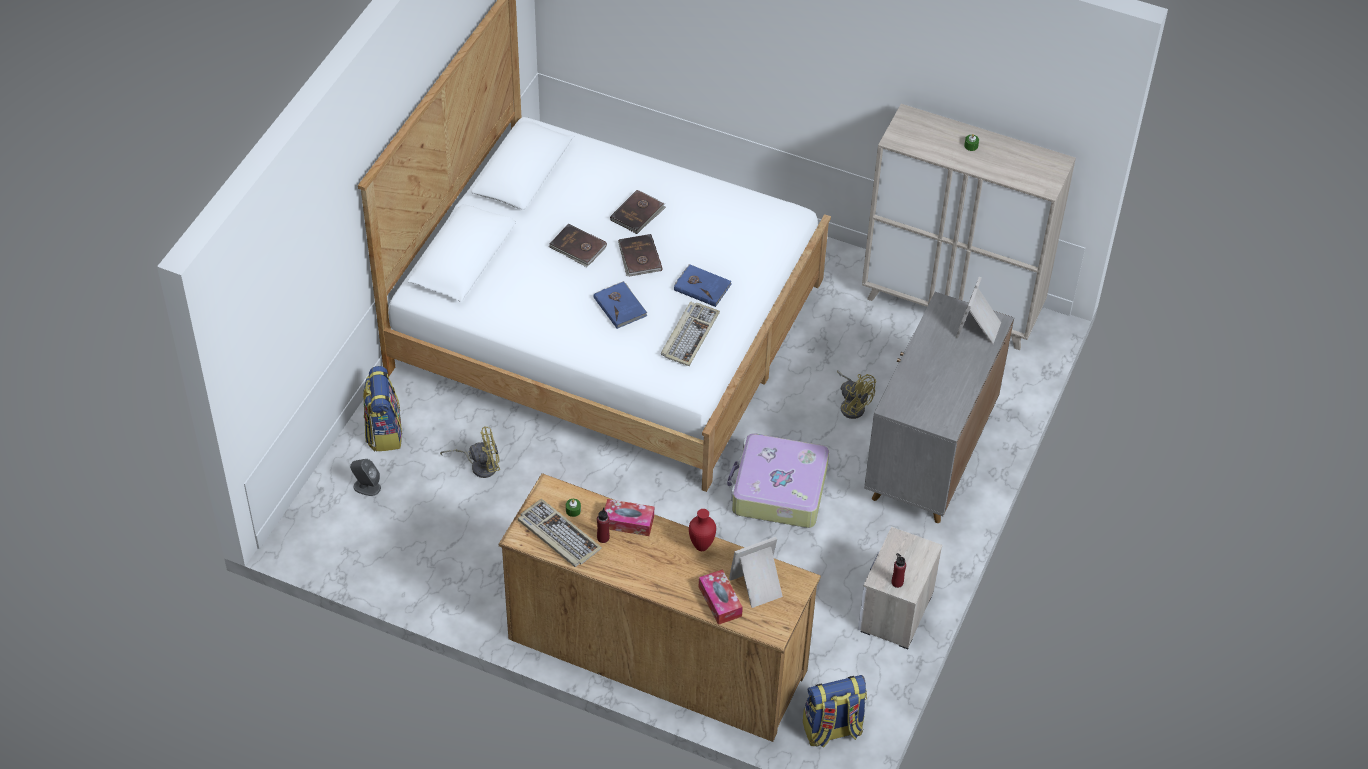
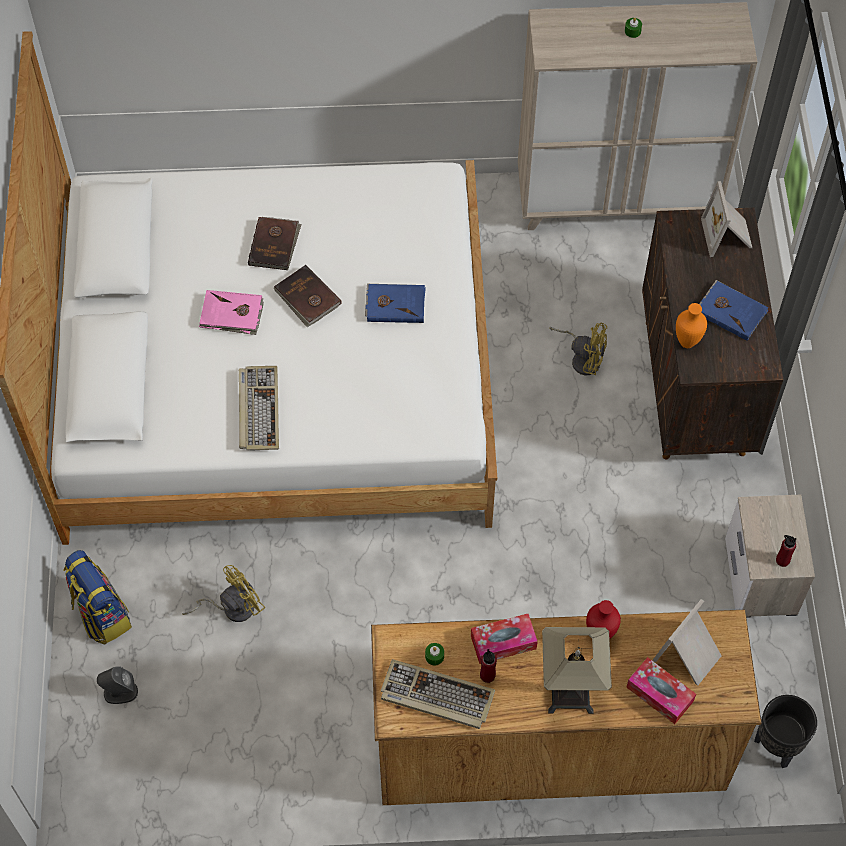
camera: 25 degrees left, 10 degrees up
brown book [549,224,607,267] -> pink book [199,290,264,335]
blue book [594,281,647,329] -> blue book moved to [699,280,769,341]
keyboard [661,302,720,366] -> keyboard moved to [239,366,279,451]
suitcase [727,433,829,528] -> none
backpack [803,675,867,748] -> black planter [754,695,817,768]
grey cabinet [864,292,1014,523] -> brown cabinet [642,208,783,459]
none -> table lamp [542,627,612,714]
none -> orange vase [676,303,707,348]

